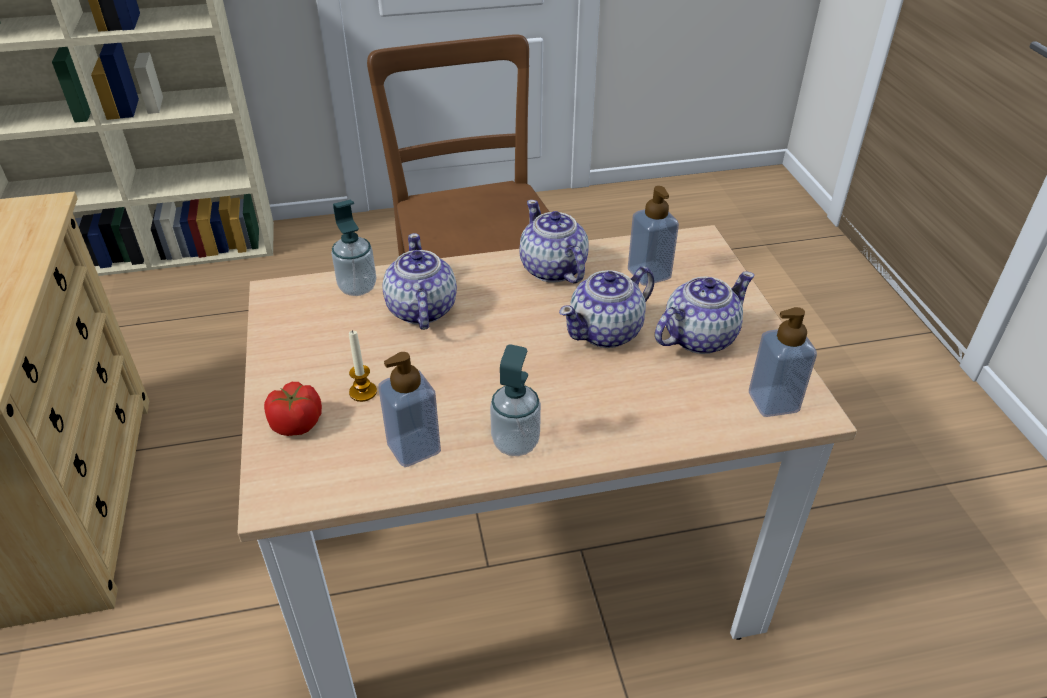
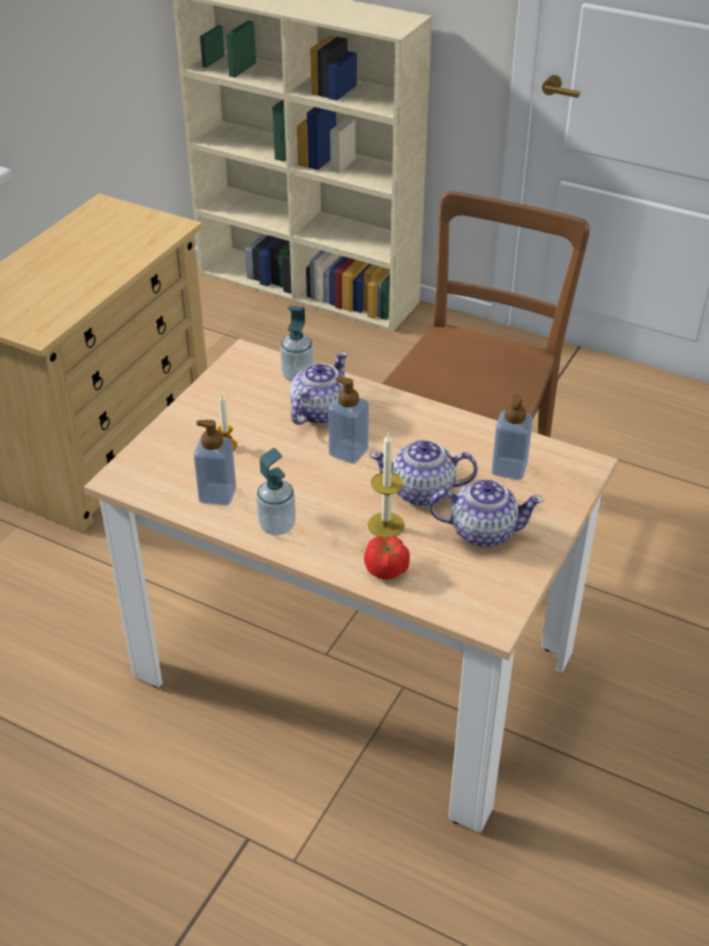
camera: 40 degrees right, 0 degrees up
tomato [264,382,322,436] -> tomato moved to [364,537,410,580]
teapot [519,200,589,284] -> none
soap dispenser [749,307,817,417] -> soap dispenser moved to [328,376,369,464]
none -> candle [367,431,405,538]

